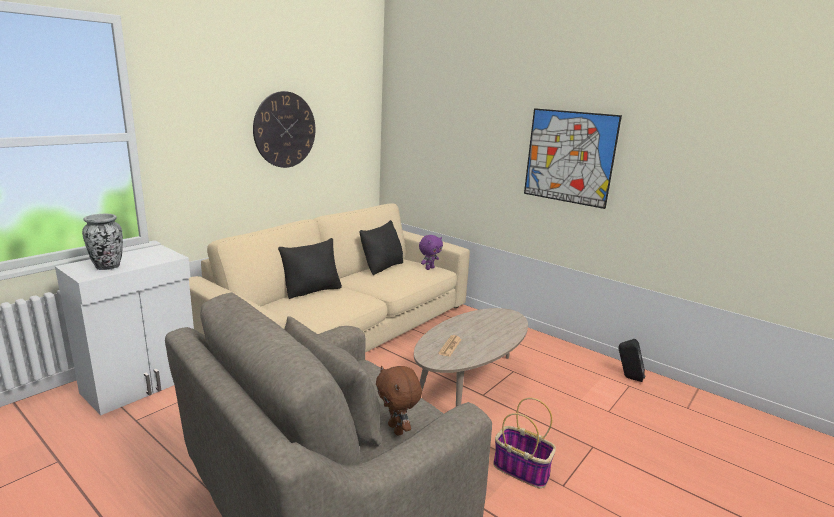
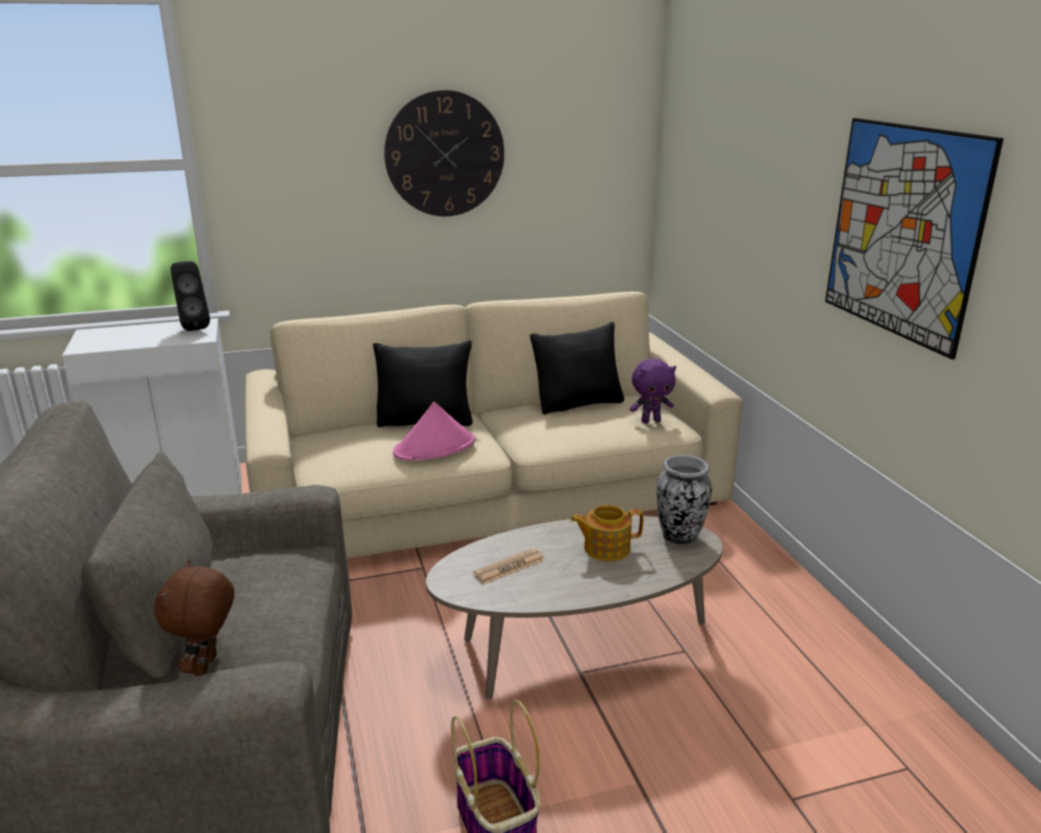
camera: 35 degrees right, 5 degrees up
vase [82,214,123,270] -> vase moved to [657,455,712,545]
black speaker [619,339,646,382] -> black speaker moved to [171,261,210,331]
none -> pink hat [393,402,475,460]
none -> teapot [571,505,643,561]

